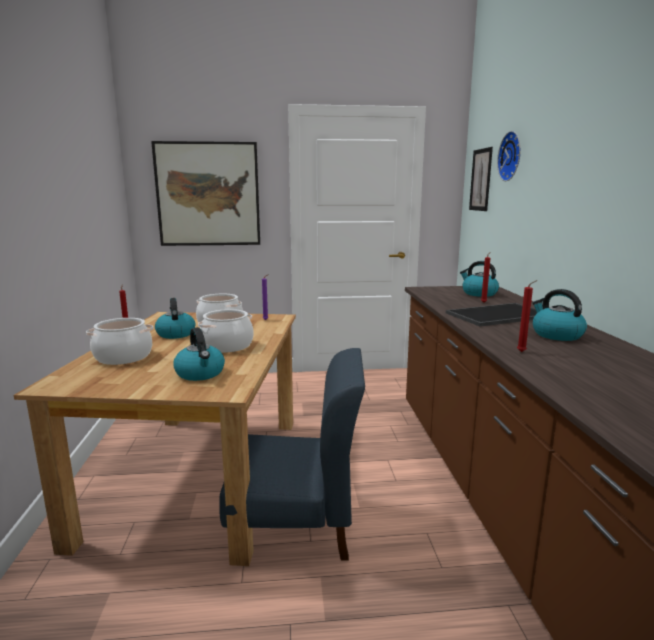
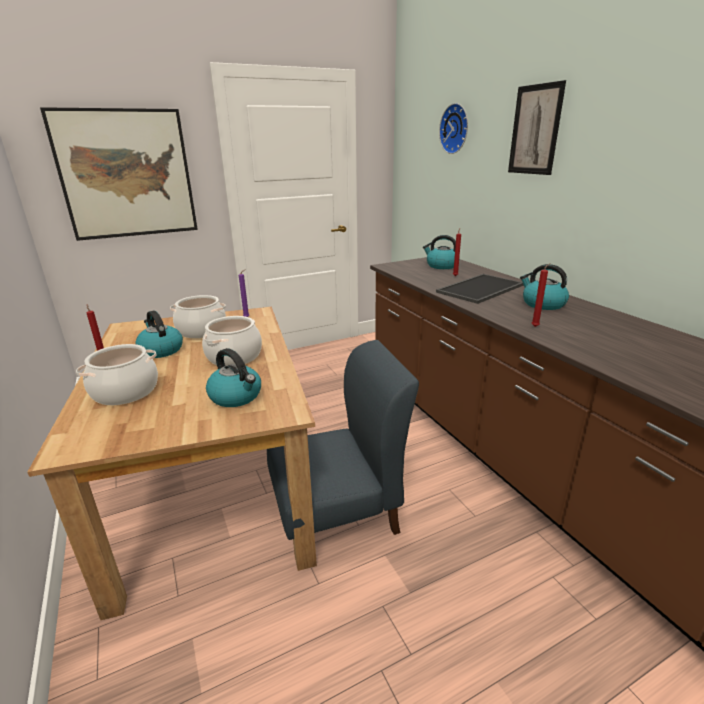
camera: 20 degrees left, 10 degrees up
picture [469,147,493,211] -> picture moved to [508,80,566,175]

